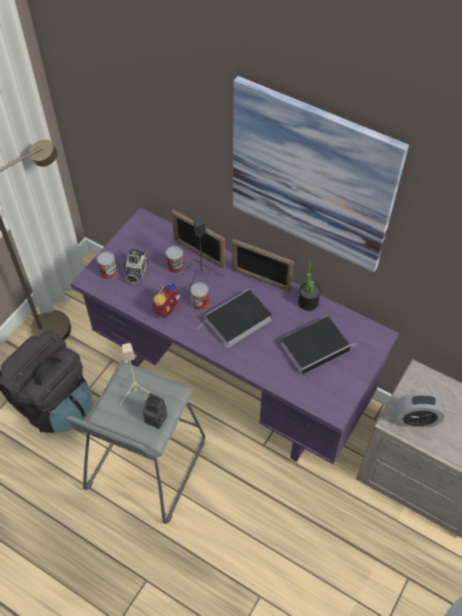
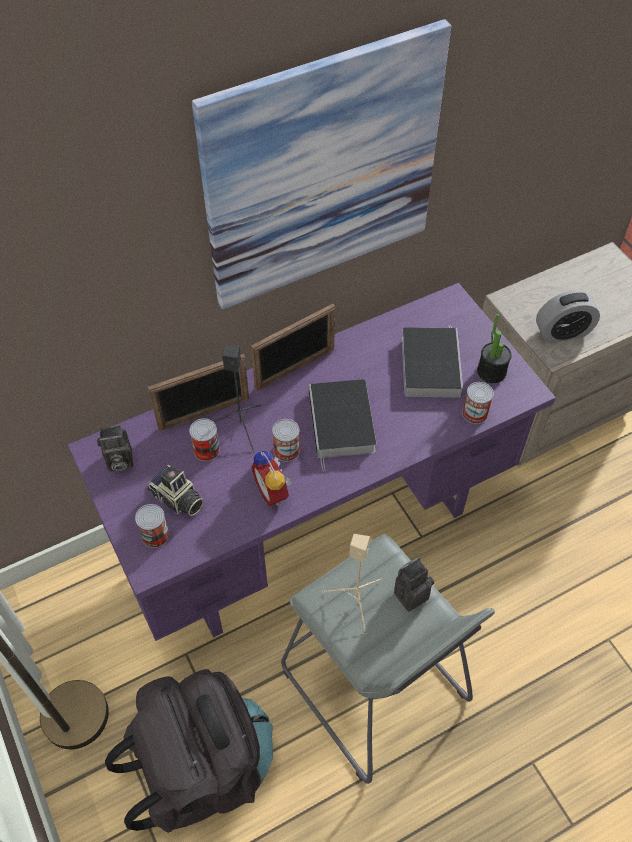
camera: 60 degrees left, 0 degrees up
potted plant [298,261,321,311] -> potted plant moved to [477,314,512,383]
alarm clock [395,393,445,427] -> alarm clock turned 45 degrees clockwise [536,290,600,344]
none -> camera [97,425,133,472]
none -> can [462,382,494,424]

